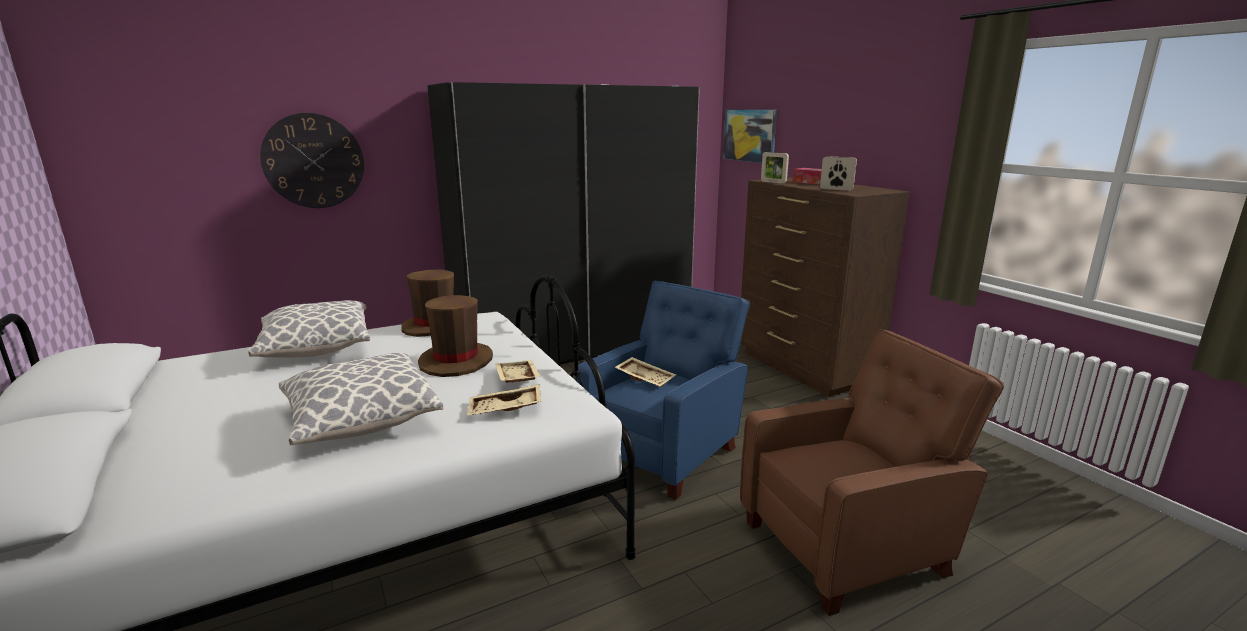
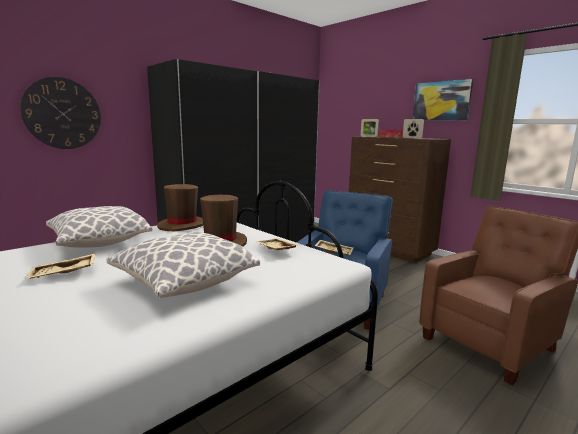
camera: 15 degrees left, 5 degrees down
beige tray [467,384,541,415] -> beige tray moved to [24,253,96,279]
picture [723,109,777,163] -> picture moved to [413,79,473,121]

